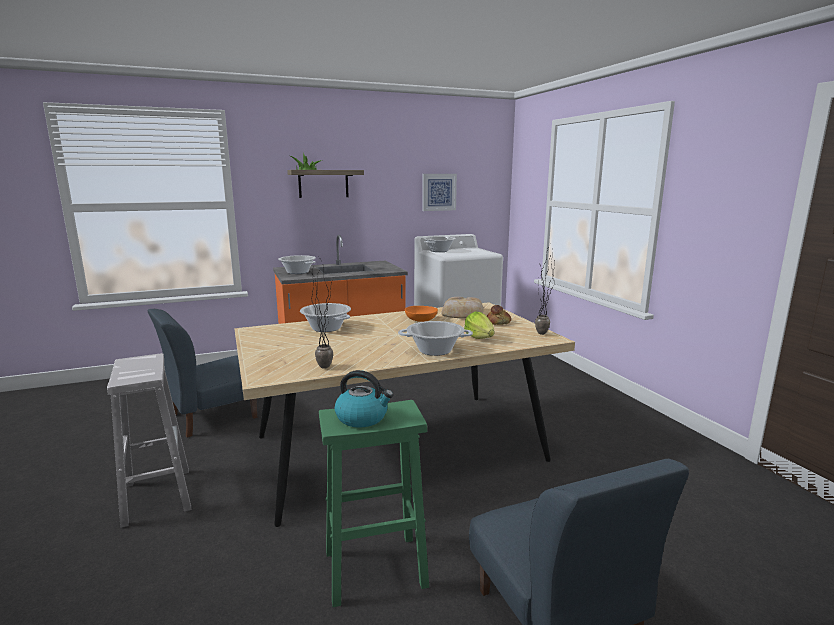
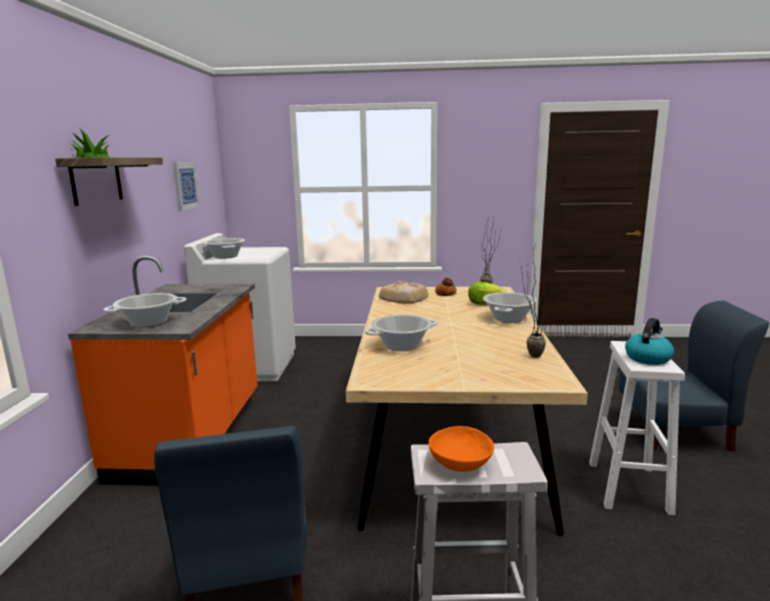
camera: 65 degrees left, 0 degrees up
green stool [319,400,429,607] -> white stool [589,341,685,515]
orange bowl [405,306,438,322] -> orange bowl moved to [428,426,494,472]

